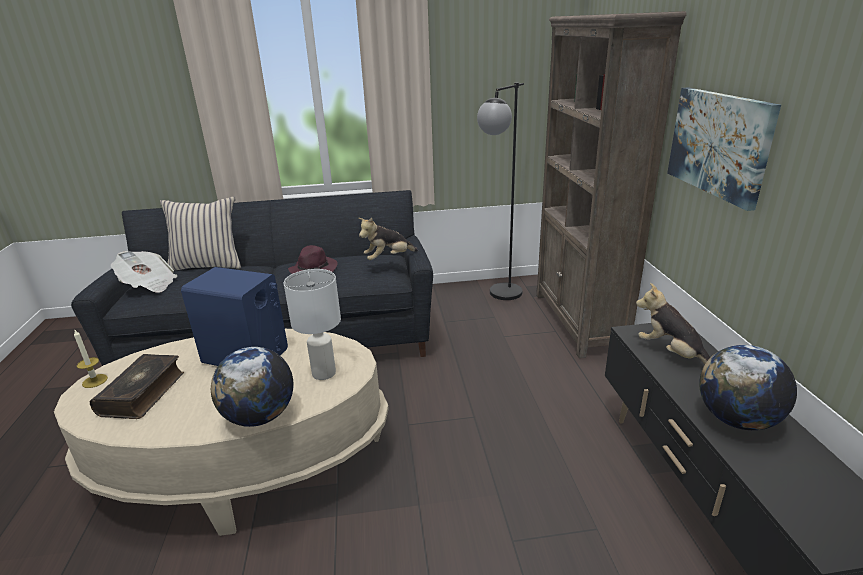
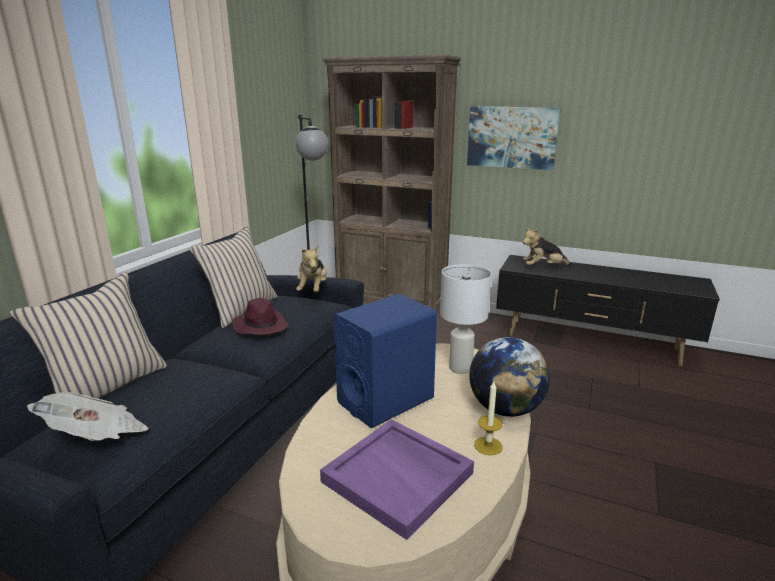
camera: 60 degrees left, 5 degrees down
candle [74,330,108,388] -> candle moved to [474,381,503,455]
book [90,354,184,419] -> purple tray [320,419,474,540]
globe [699,345,797,430] -> none
none -> beige pillow [189,226,278,328]

